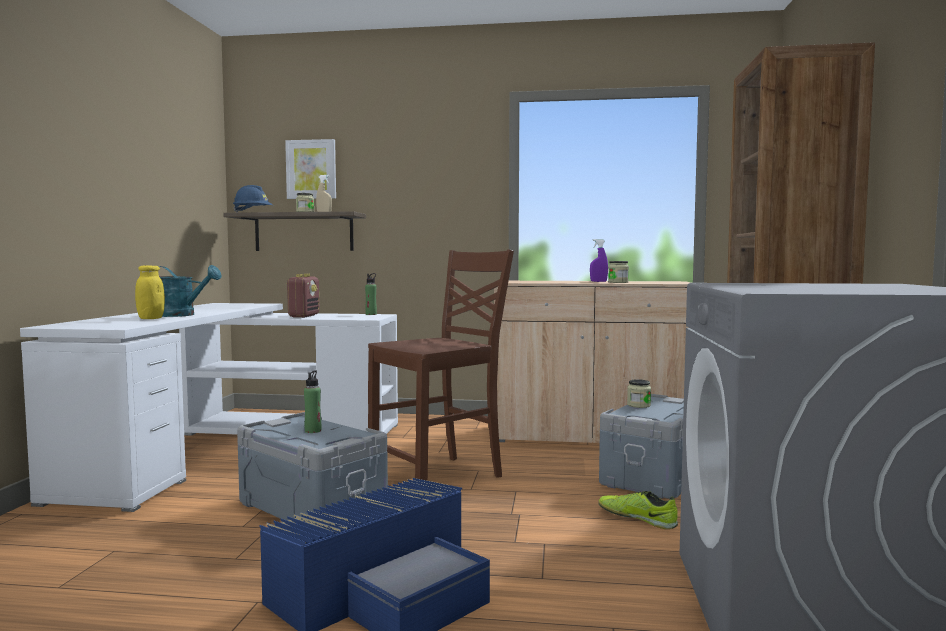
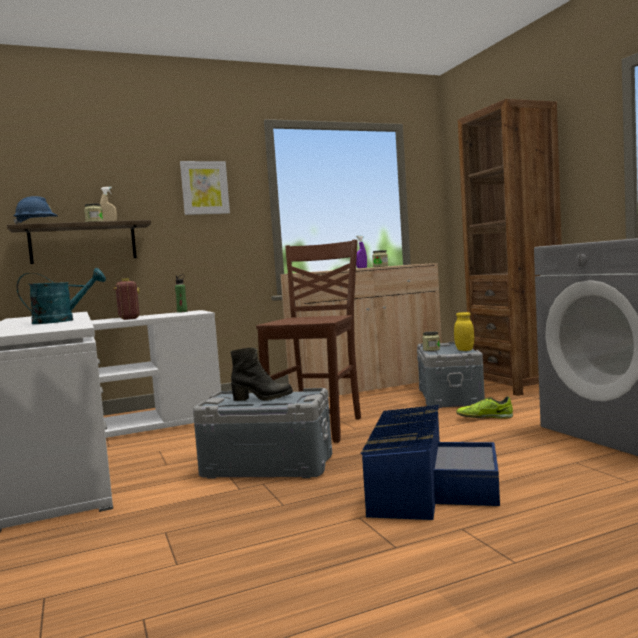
camera: 30 degrees left, 0 degrees up
yellow jar [135,265,165,319] -> yellow jar moved to [454,312,474,351]
picture [285,139,336,199] -> picture moved to [180,161,230,215]
green bottle [304,370,321,433] -> black boot [230,347,293,401]

